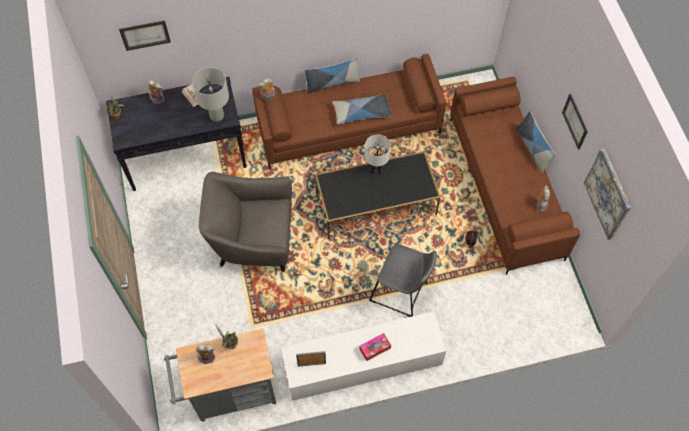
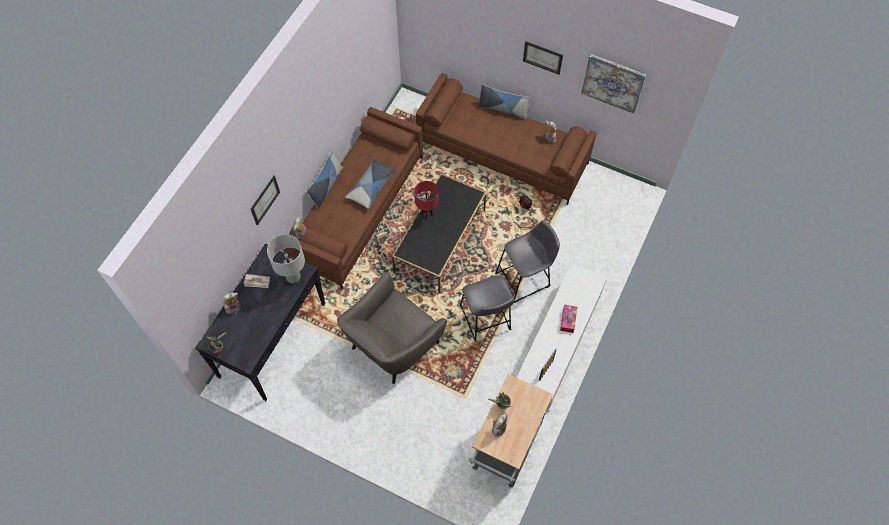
camera: 50 degrees left, 0 degrees up
picture [119,20,171,51] -> picture moved to [251,176,280,225]
white table lamp [365,134,391,175] -> red table lamp [414,181,438,219]
none -> grey stool [460,275,515,342]

